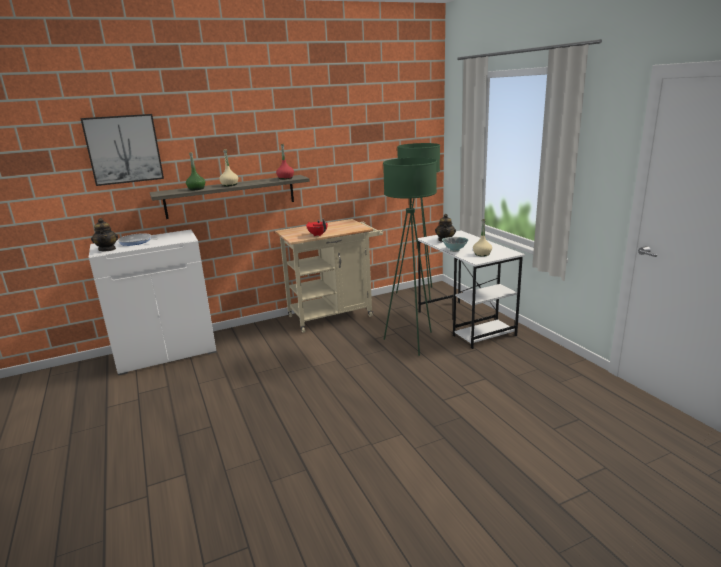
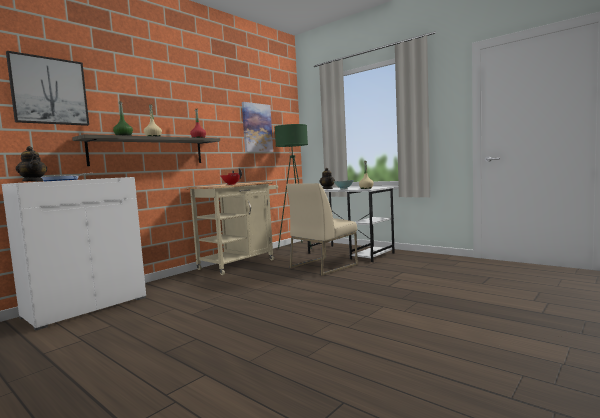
camera: 25 degrees left, 15 degrees down
green floor lamp [383,158,437,356] -> beige chair [286,183,358,276]
none -> picture [242,102,273,152]

